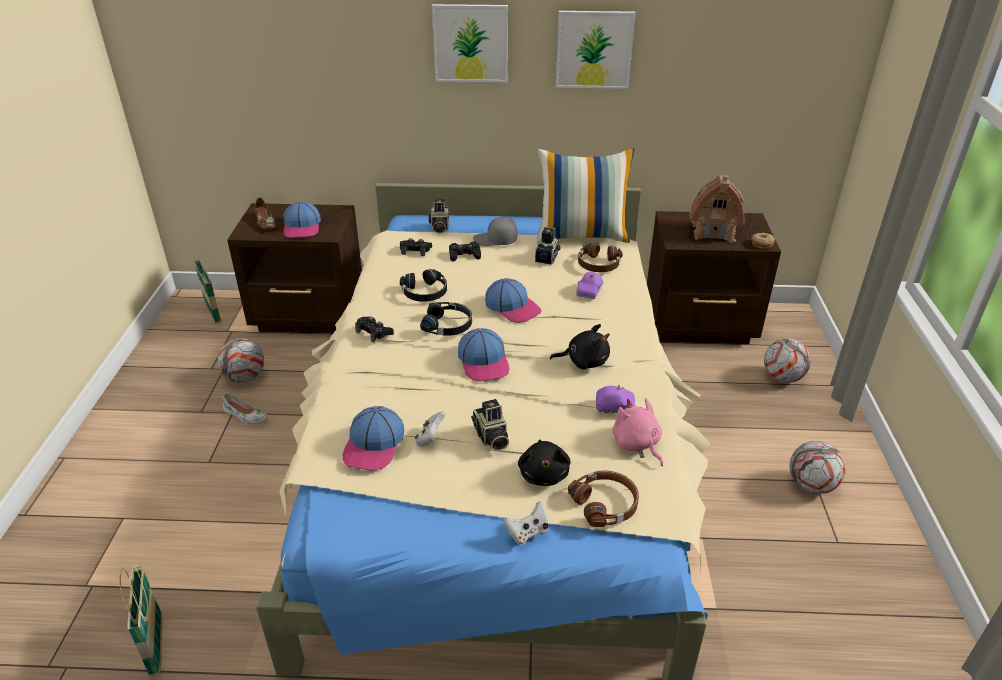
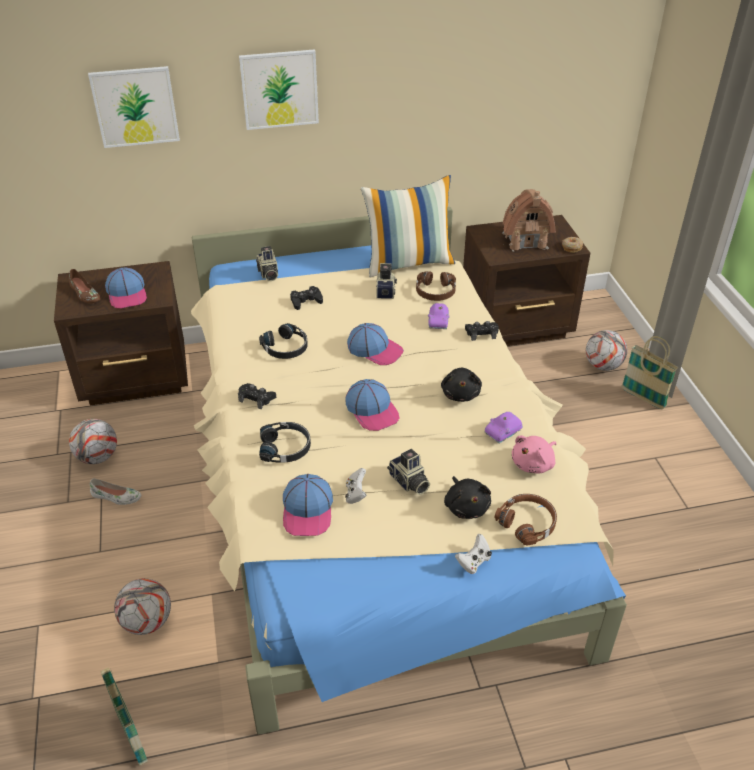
camera: 15 degrees left, 5 degrees up
basket [193,250,221,324] -> basket moved to [621,336,678,409]
black game controller [400,238,432,256] -> black game controller moved to [465,321,499,341]
black headphones [420,302,472,336] -> black headphones moved to [259,422,311,463]
grey cap [473,217,518,246] -> none
black plush toy [550,324,610,370] -> black plush toy turned 105 degrees clockwise [441,368,482,402]
picture [556,11,635,89] -> picture moved to [88,66,180,148]
purple toy car [596,385,635,413] -> purple toy car turned 150 degrees clockwise [485,412,523,444]
pink plush toy [613,398,663,466] -> pink plush toy turned 90 degrees counterclockwise [512,436,556,473]
football [789,441,846,494] -> football moved to [114,578,171,635]

